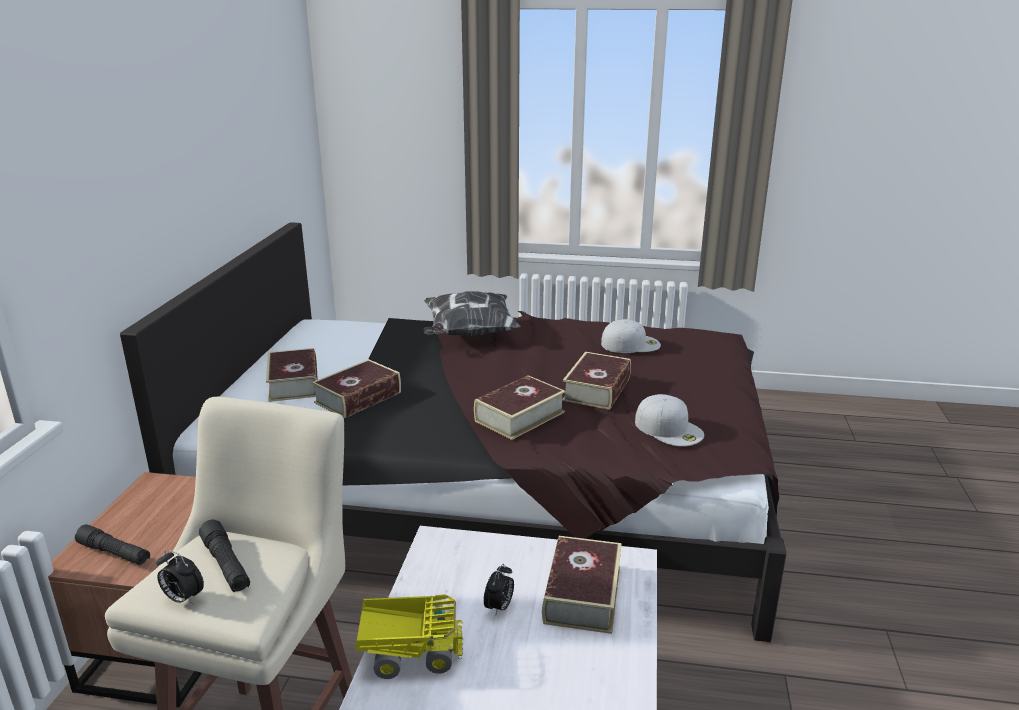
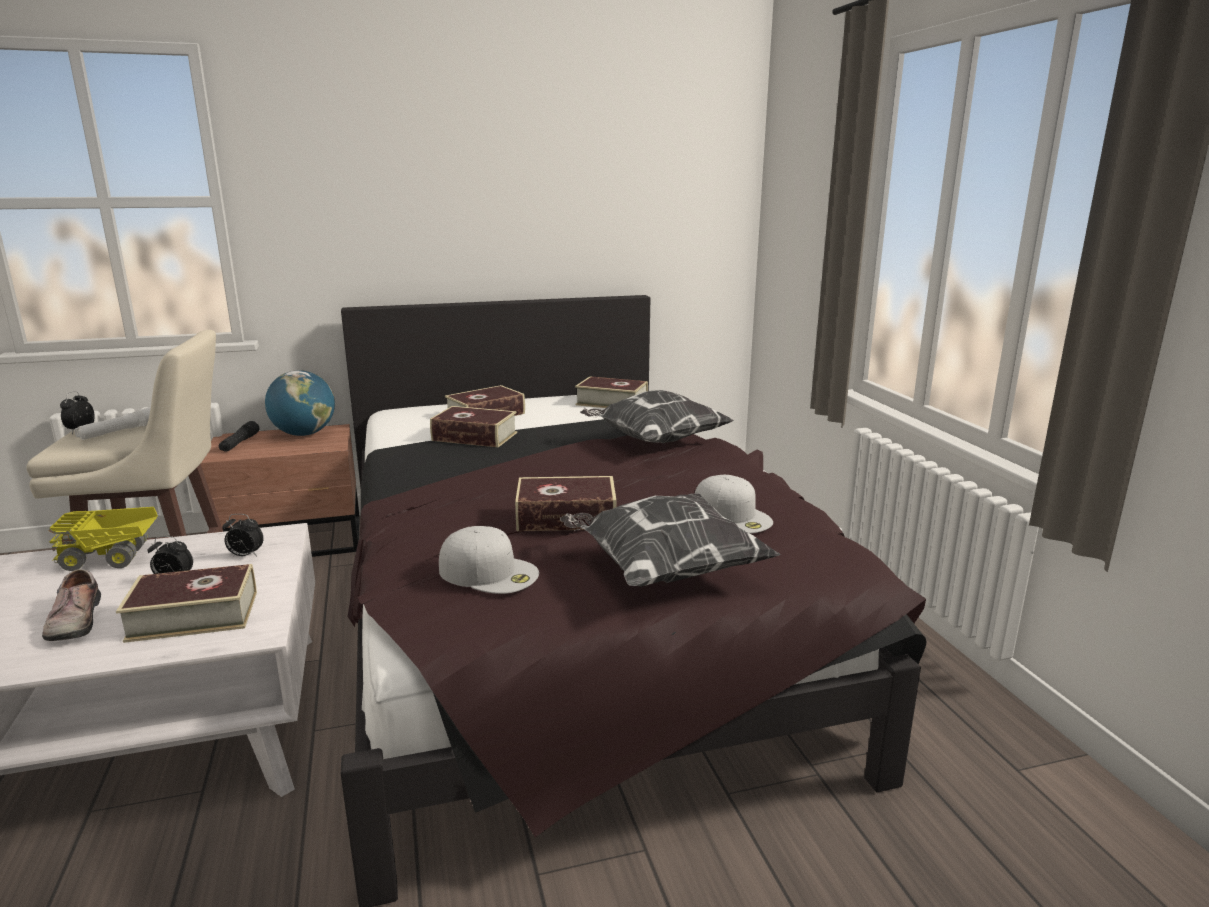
camera: 65 degrees right, 5 degrees down
black flashlight [199,519,250,592] -> white flashlight [74,407,151,440]
toy truck [355,594,463,679] -> toy truck turned 105 degrees clockwise [49,507,158,571]
book [474,375,565,440] -> book moved to [575,376,648,408]
white cap [635,394,704,447] -> white cap turned 90 degrees counterclockwise [439,526,539,594]
none -> shoe [42,569,101,641]
none -> alarm clock [222,514,264,556]
none -> globe [265,370,335,436]
none -> pillow [560,494,781,587]

